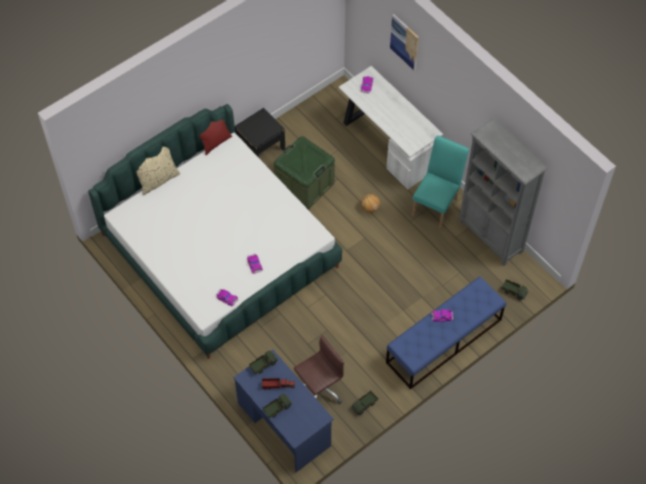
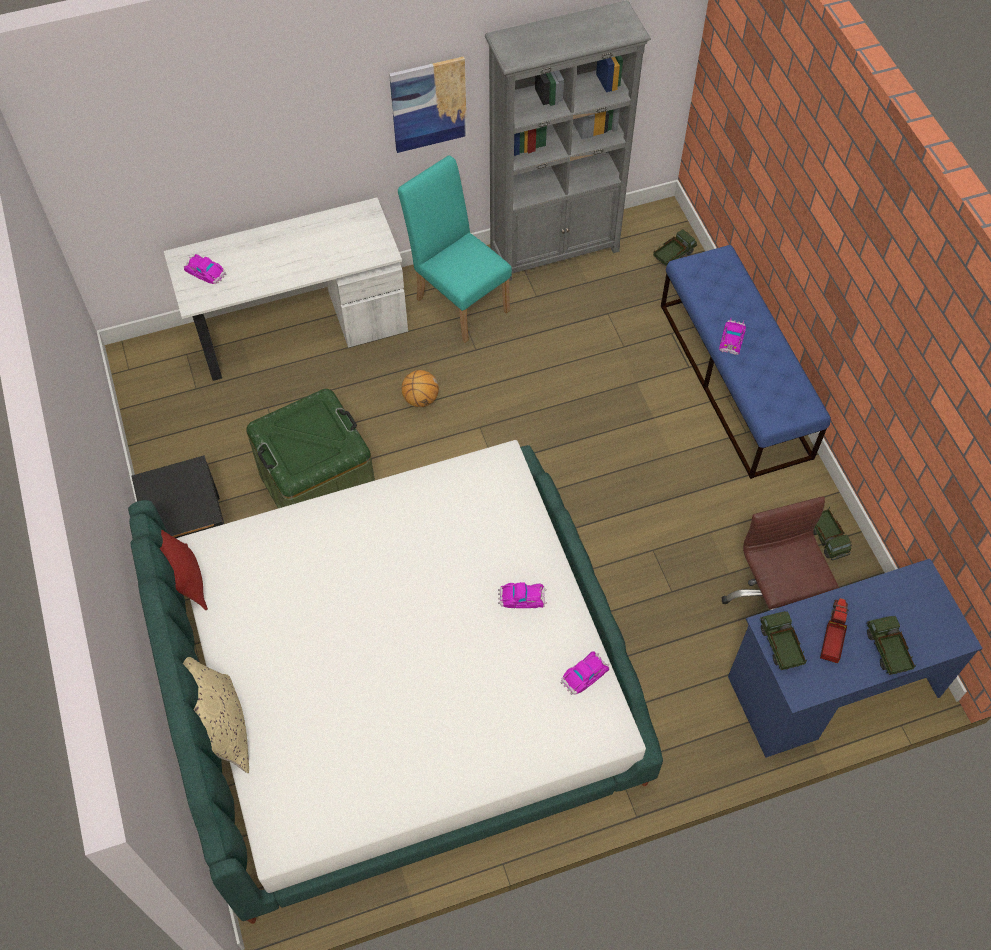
camera: 70 degrees left, 0 degrees up
picture [390,14,419,70] -> picture moved to [389,56,467,153]

